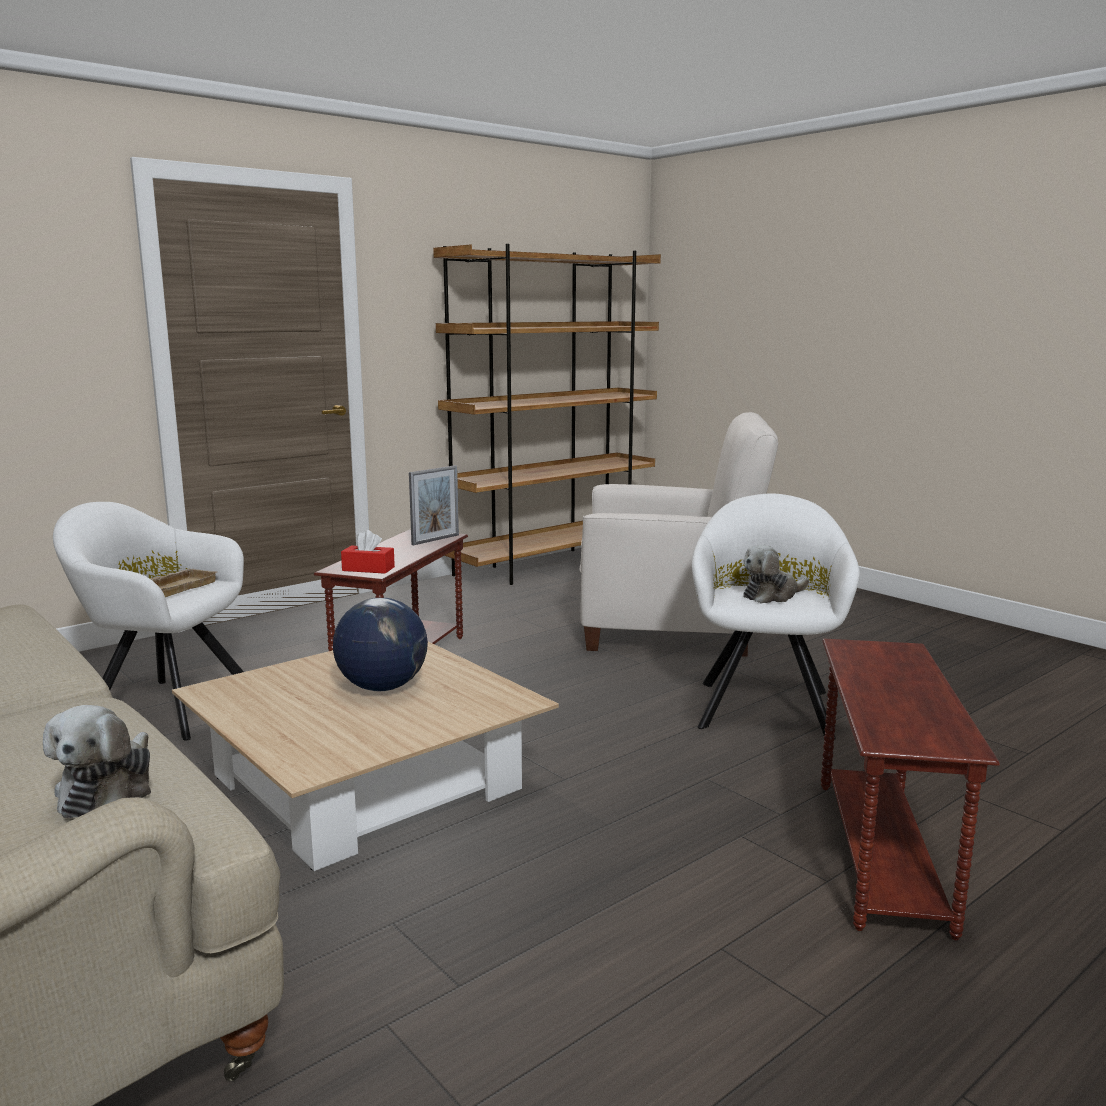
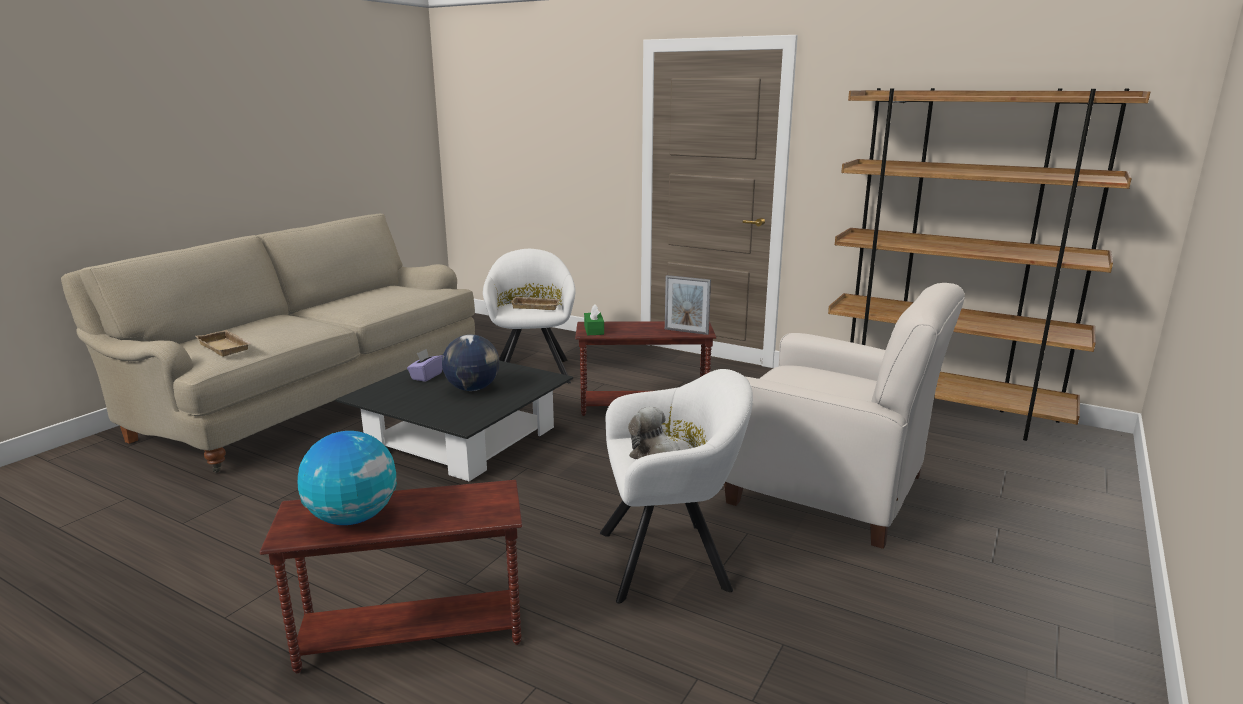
camera: 70 degrees right, 5 degrees up
plush toy [43,705,151,818] -> beige tray [195,330,252,357]
beige coffee table [172,641,559,871] -> black coffee table [335,354,573,481]
red tissue box [341,530,395,574] -> green tissue box [584,304,604,335]
white armchair [580,412,778,657] -> white armchair turned 45 degrees counterclockwise [724,283,965,549]
none -> globe [298,431,397,525]
none -> purple tissue box [407,349,443,382]

